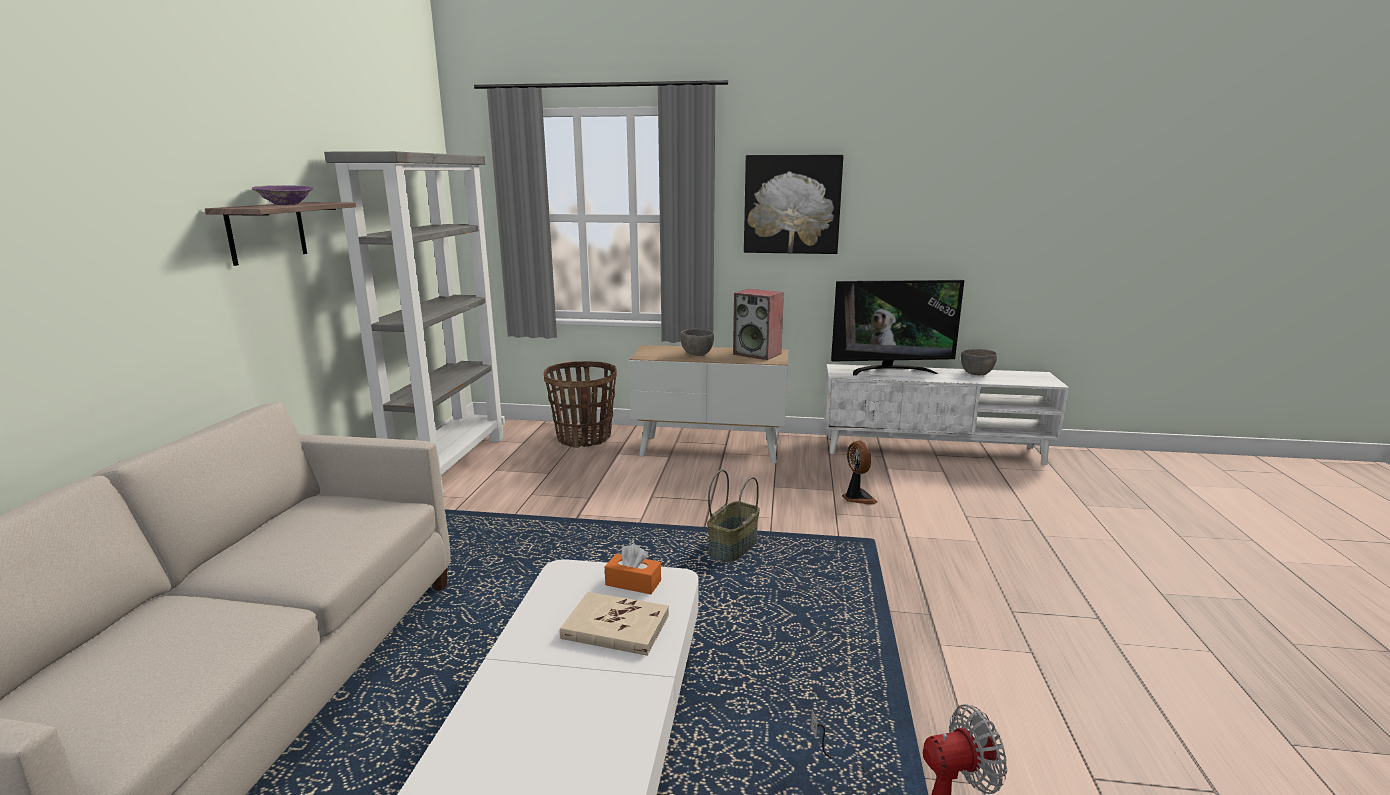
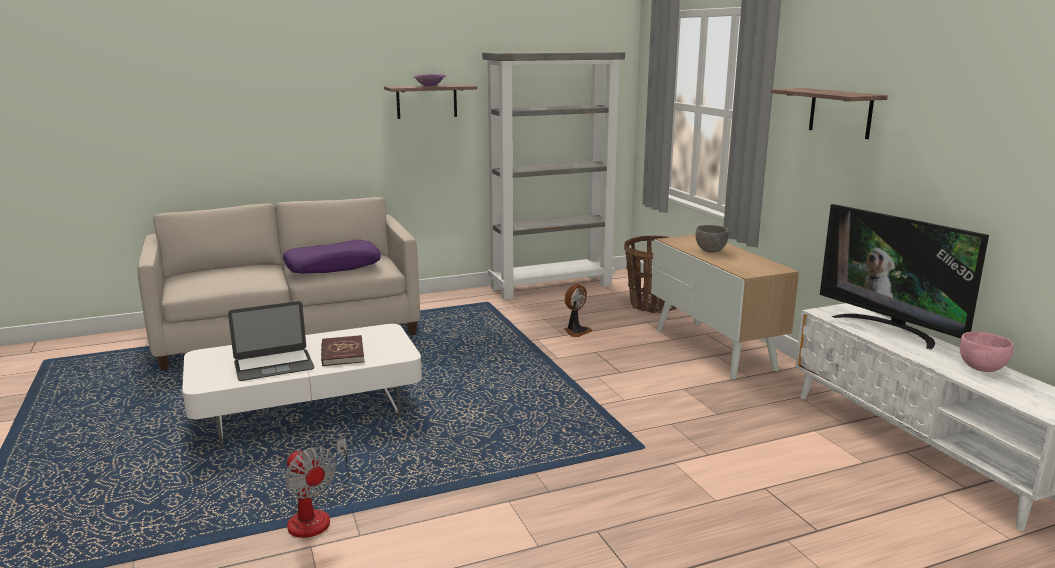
camera: 60 degrees right, 0 degrees up
beige book [560,592,669,656] -> red book [321,335,365,366]
orange tissue box [605,544,661,594] -> none
basket [707,470,760,562] -> none
speaker [733,289,784,360] -> none
picture [744,155,843,254] -> shelf [771,88,888,139]
fan [842,441,877,504] -> fan moved to [564,284,592,337]
grey bowl [961,349,997,375] -> pink bowl [960,332,1014,372]
none -> laptop [228,301,314,381]
none -> purple pillow [283,240,381,274]

